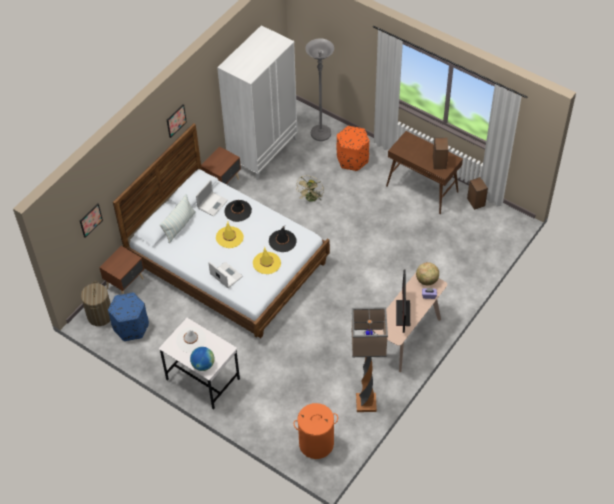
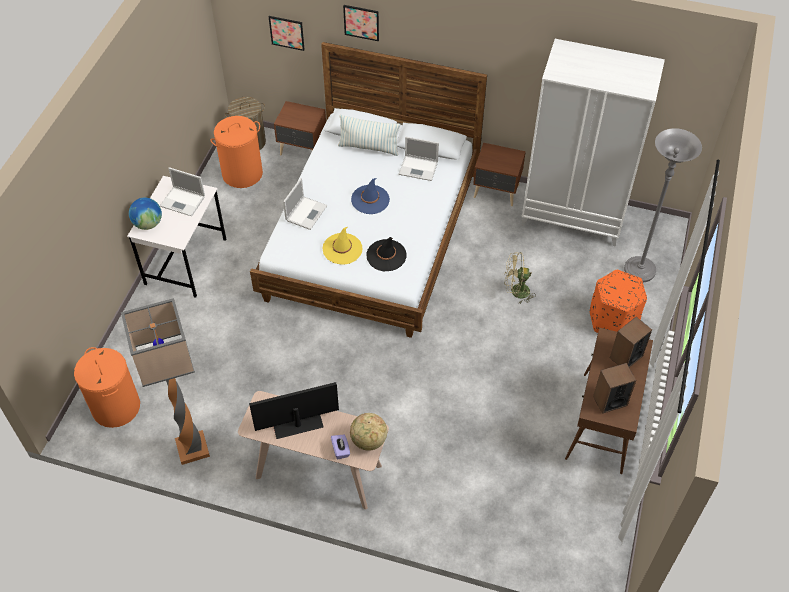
camera: 70 degrees right, 0 degrees up
blue ottoman [108,292,149,341] -> orange laundry basket [210,116,263,188]
picture [167,104,187,138] -> picture moved to [343,5,379,41]
white hat [176,327,206,353] -> laptop [160,167,205,216]
yellow hat [216,222,244,248] -> blue hat [351,178,390,214]
black hat [224,200,252,222] -> none
speaker [467,177,488,210] -> speaker moved to [610,317,652,367]

